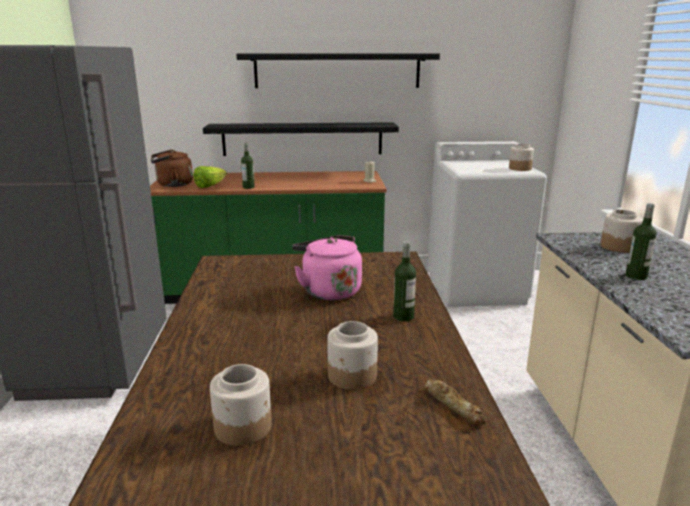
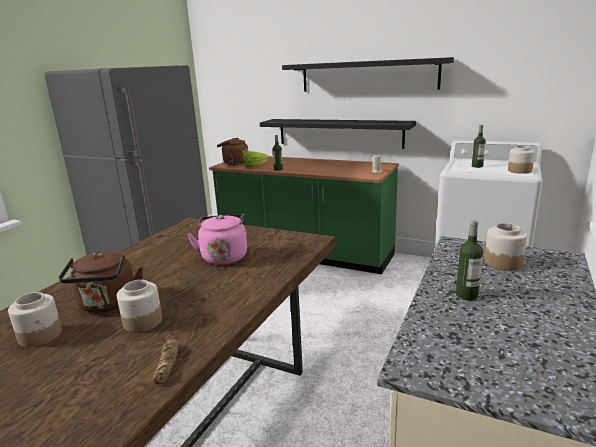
camera: 30 degrees right, 0 degrees up
bottle [393,242,416,322] -> bottle moved to [472,125,486,168]
none -> brown kettle [58,251,143,313]

